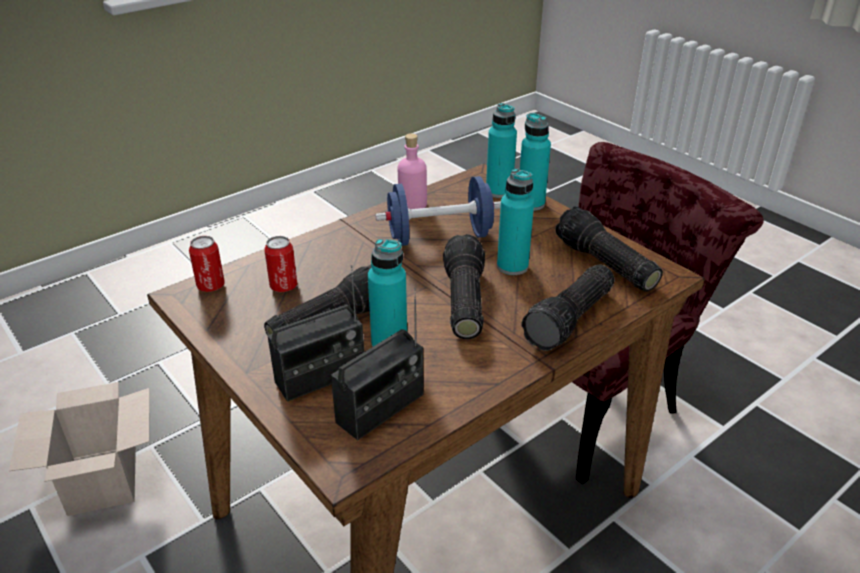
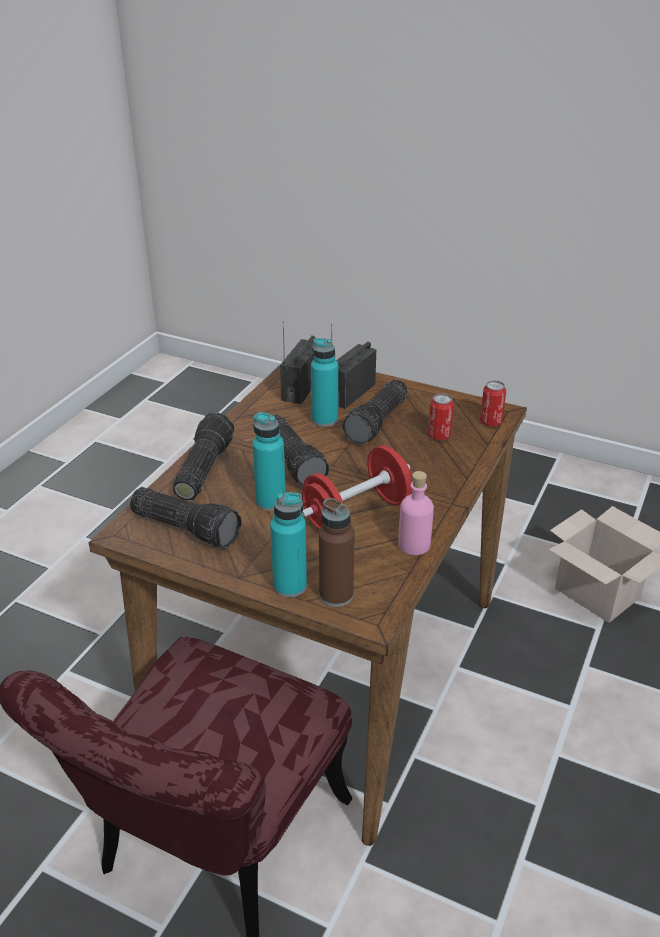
camera: 155 degrees right, 0 degrees up
blue dumbbell [375,176,501,246] -> red dumbbell [302,445,412,529]
turquoise bottle [486,103,517,198] -> brown bottle [319,498,355,607]

